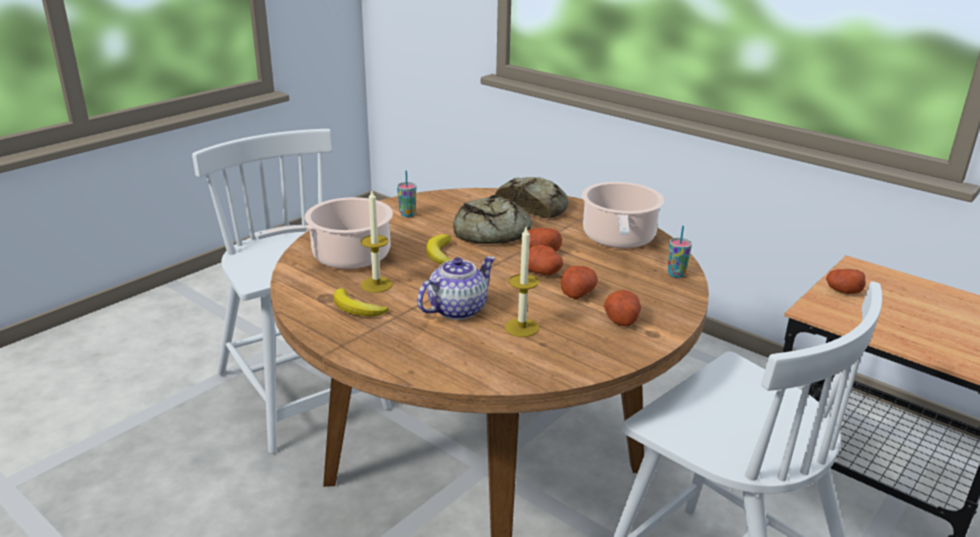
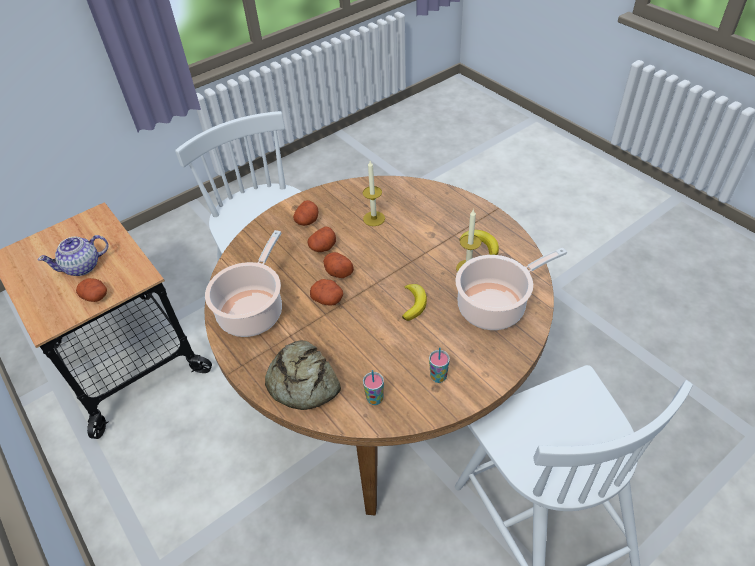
camera: 165 degrees left, 20 degrees up
teapot [417,256,495,320] -> teapot moved to [38,235,109,276]
bread [453,195,532,244] -> none
cup [668,226,692,278] -> cup moved to [363,370,384,405]

